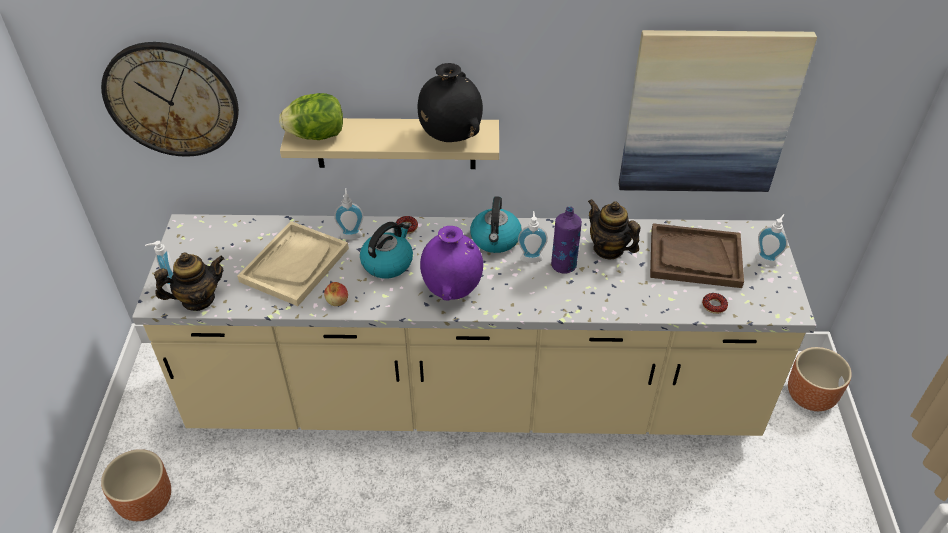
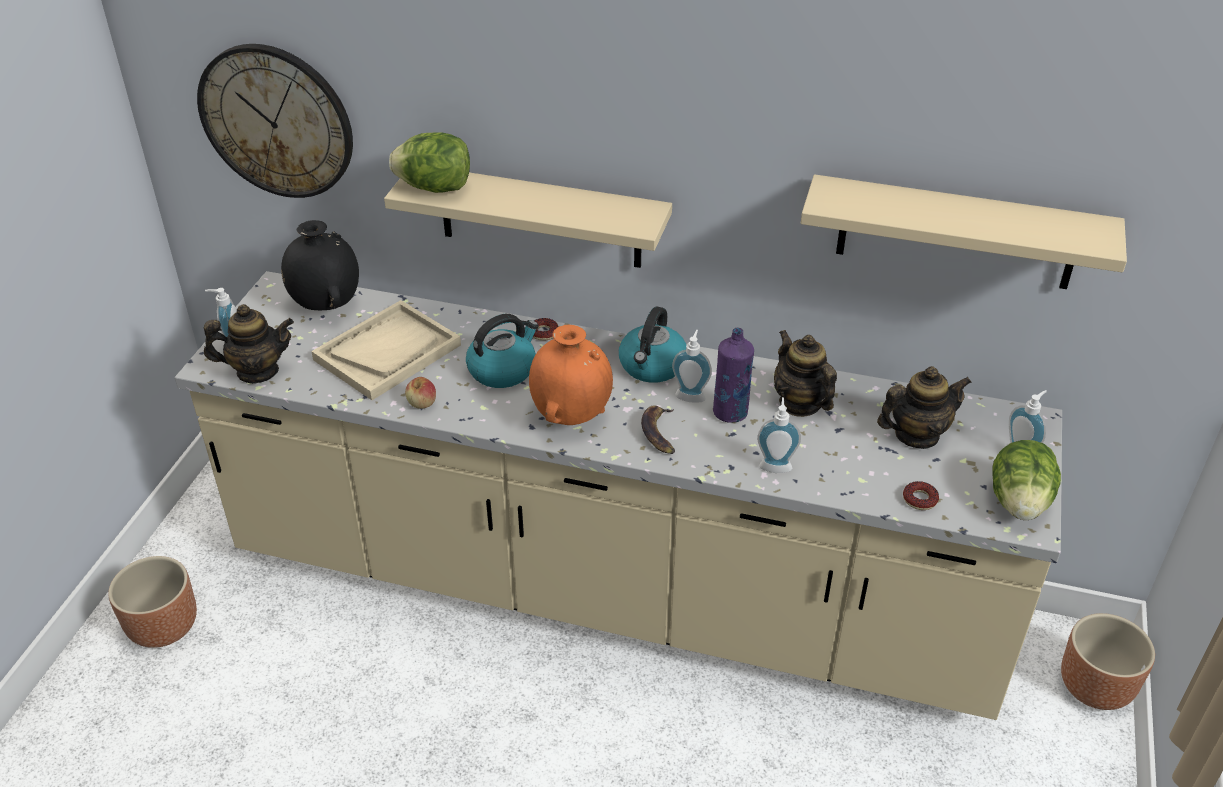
camera: 15 degrees right, 5 degrees down
soap dispenser [334,189,364,240] -> soap dispenser moved to [757,397,801,473]
black vase [418,63,483,142] -> black vase moved to [281,220,359,310]
purple vase [420,226,483,300] -> orange vase [529,325,613,425]
picture [619,30,817,192] -> beige shelf [801,174,1127,289]
brown tray [650,223,744,288] -> teapot [877,366,972,449]
none -> banana [641,405,675,454]
none -> lettuce [992,440,1061,520]

